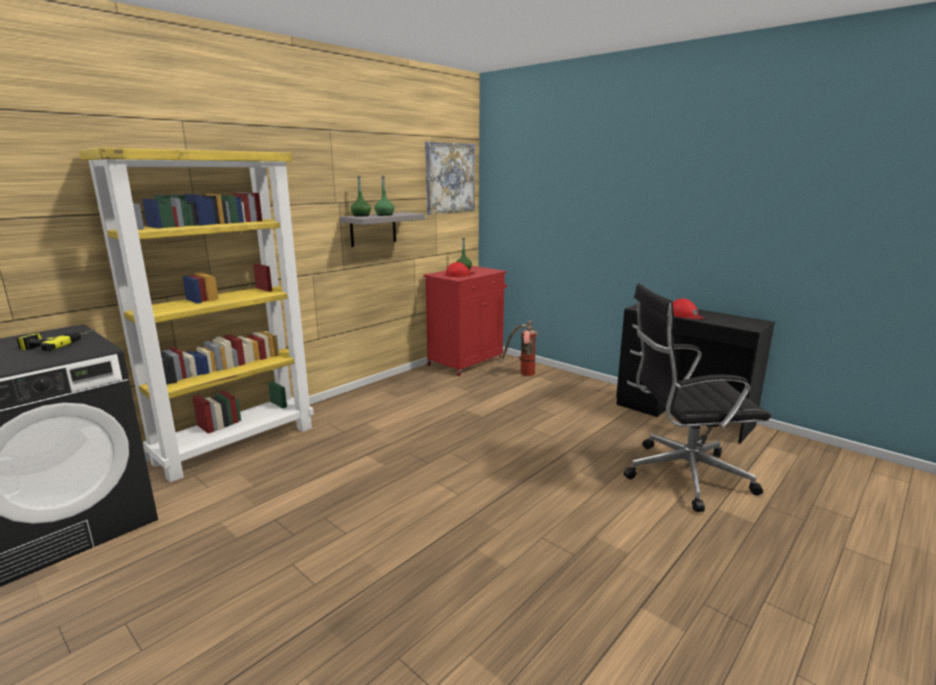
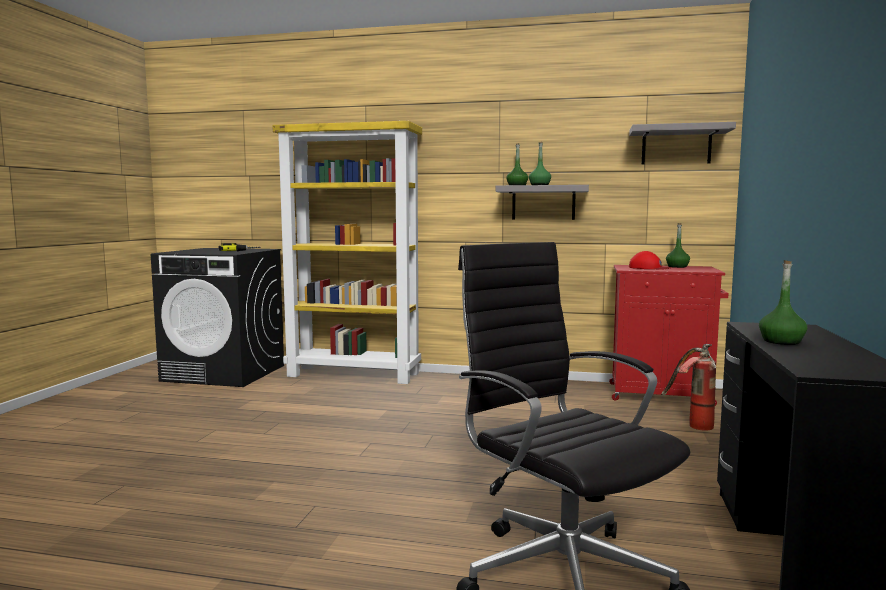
camera: 60 degrees right, 10 degrees down
picture [425,142,475,215] -> grey shelf [629,122,736,164]
red cap [673,299,705,320] -> green bottle [759,260,807,345]

